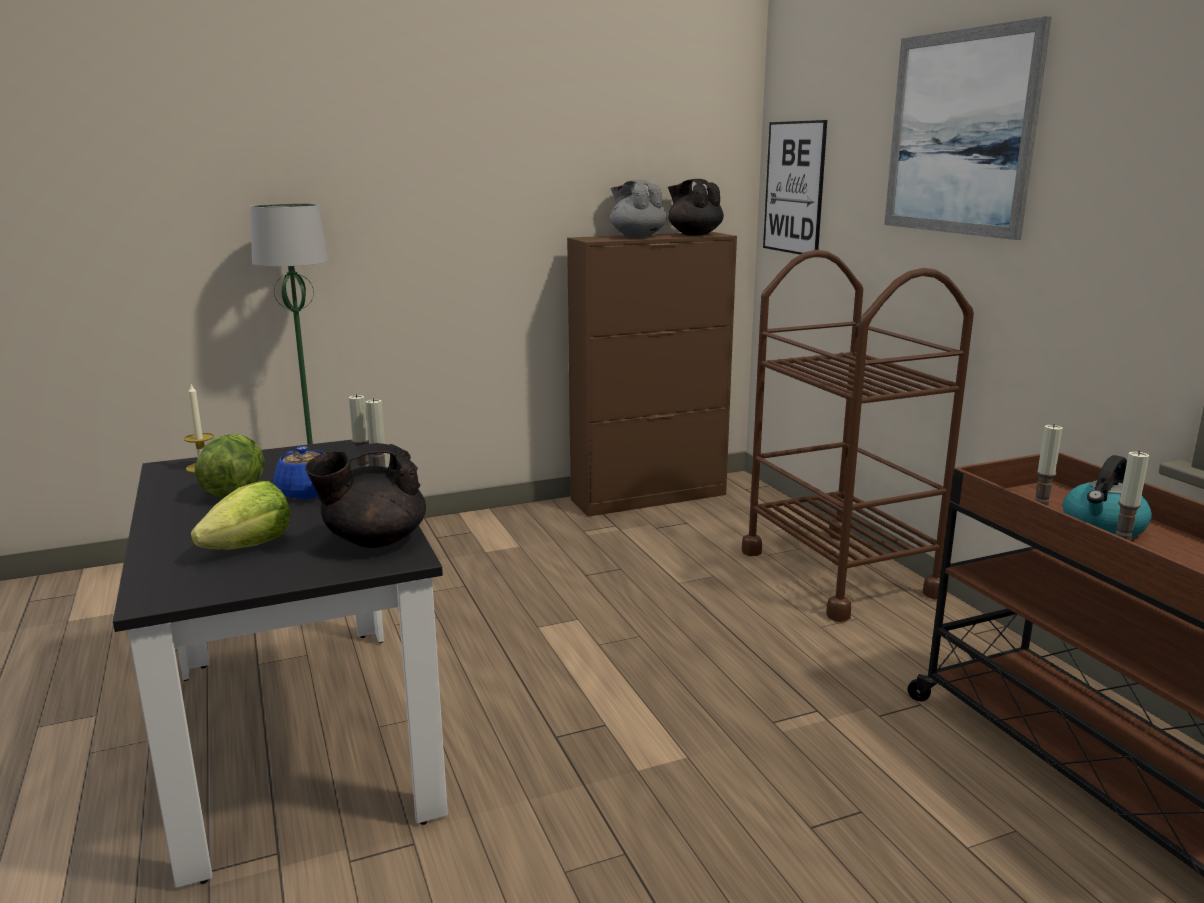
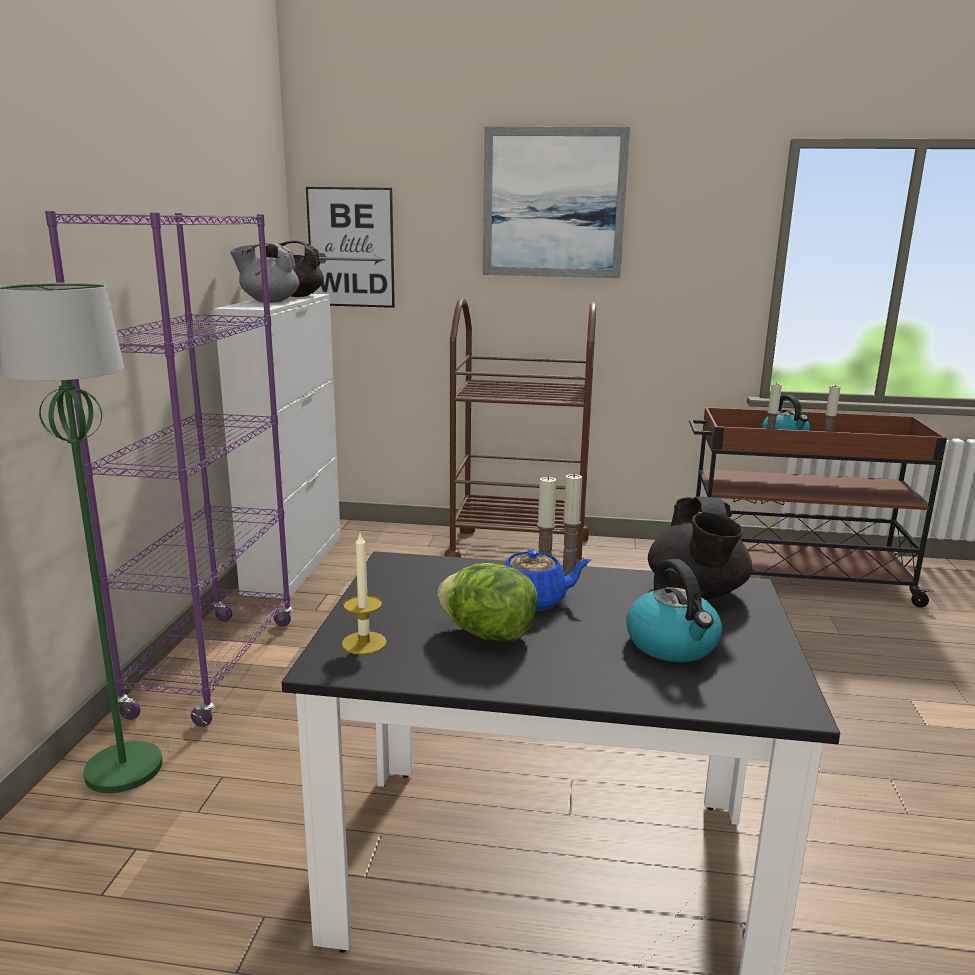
camera: 60 degrees left, 0 degrees up
lettuce [191,481,291,550] -> kettle [626,559,722,662]
brown cabinet [567,232,737,517] -> white cabinet [214,294,341,599]
none -> purple bookcase [45,211,293,727]

